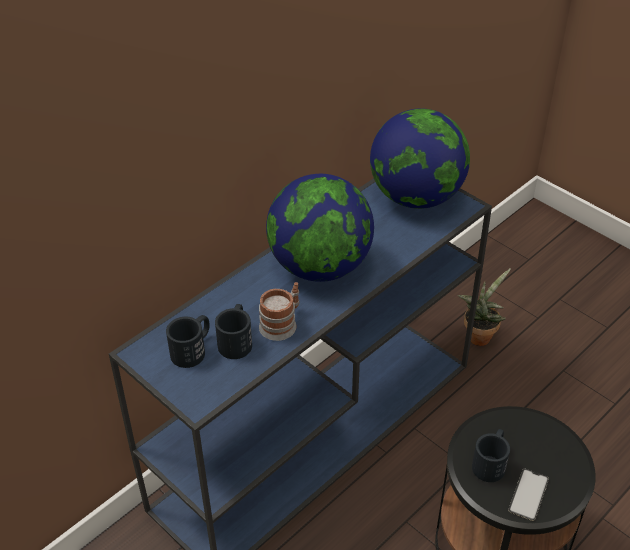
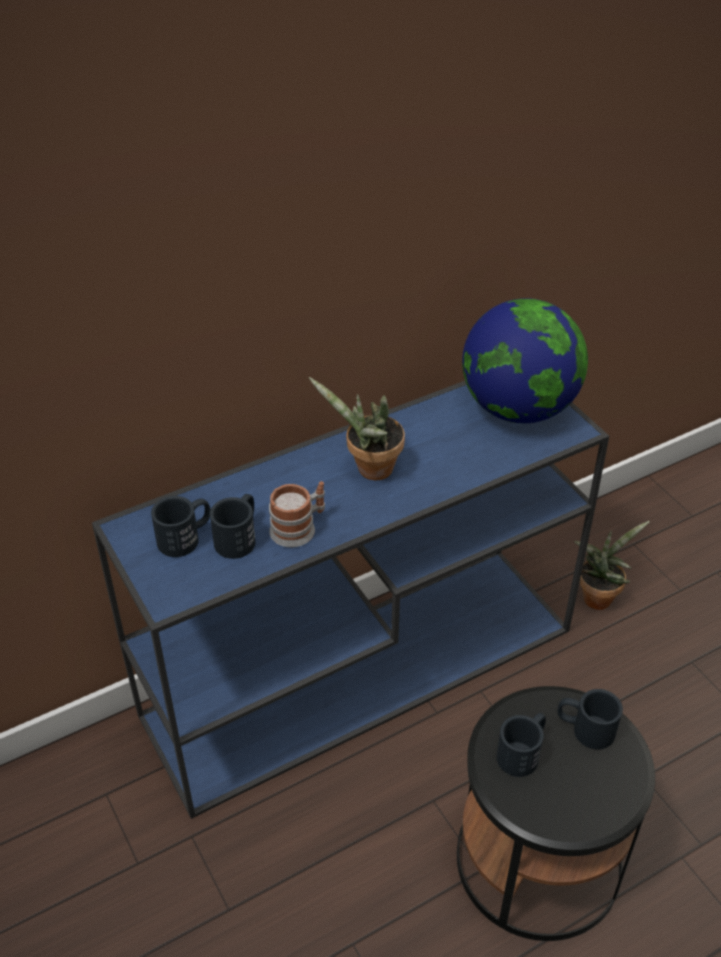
camera: 15 degrees right, 0 degrees up
globe [266,174,374,282] -> potted plant [309,377,405,480]
phone [508,469,549,521] -> none
none -> black mug [558,689,623,749]

